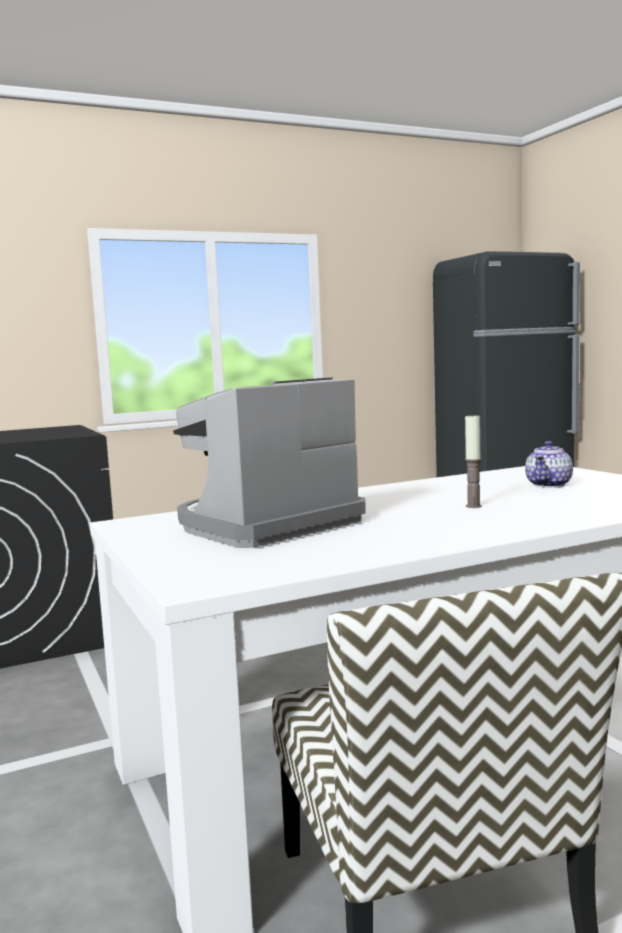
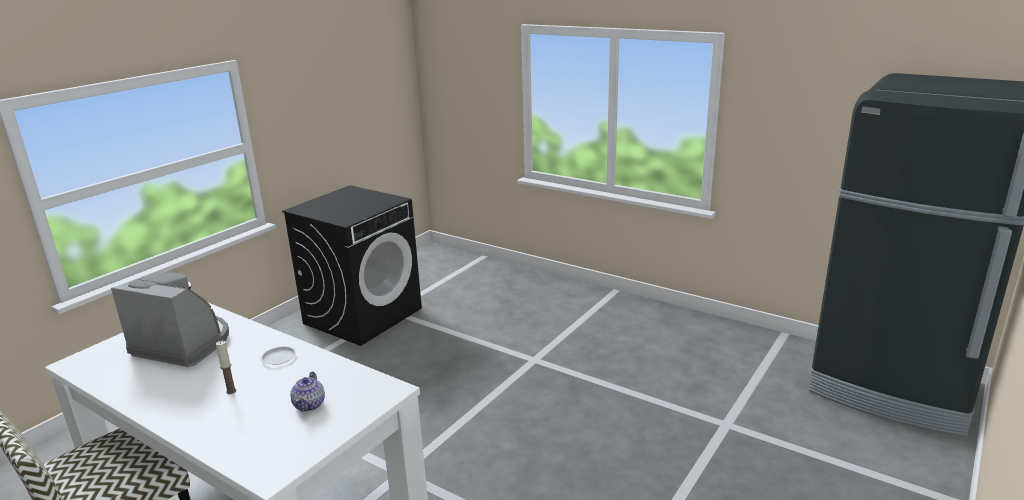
camera: 60 degrees right, 15 degrees up
teapot [525,441,573,488] -> teapot turned 90 degrees counterclockwise [290,372,325,412]
none -> white plate [260,346,296,365]

